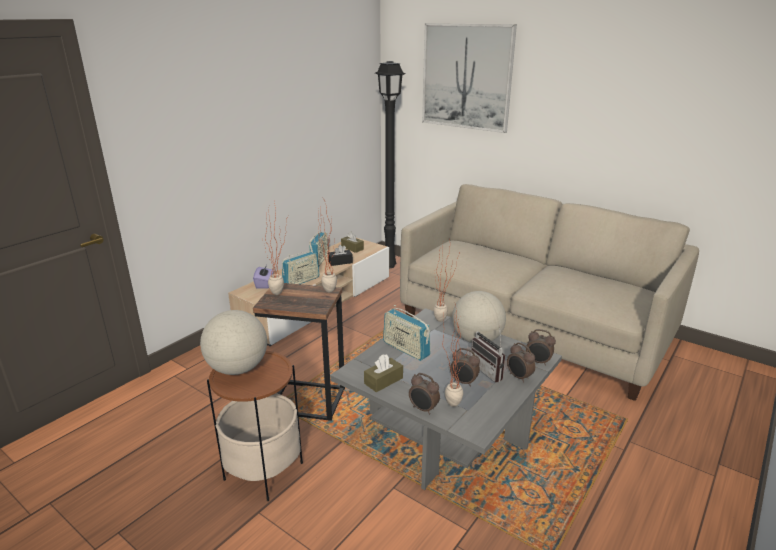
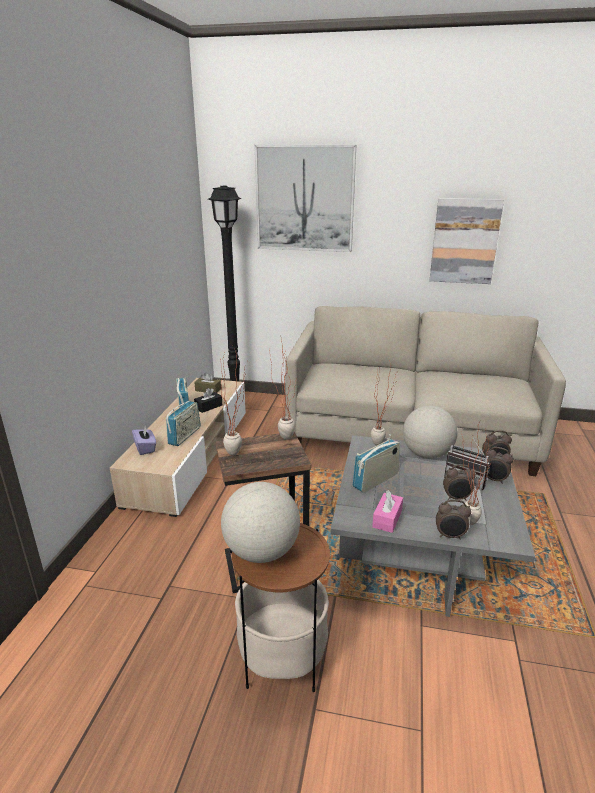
camera: 25 degrees left, 0 degrees up
brown tissue box [364,354,403,392] -> pink tissue box [372,491,403,533]
radio [383,305,430,361] -> radio turned 120 degrees clockwise [353,434,400,493]
none -> picture [430,198,504,284]

